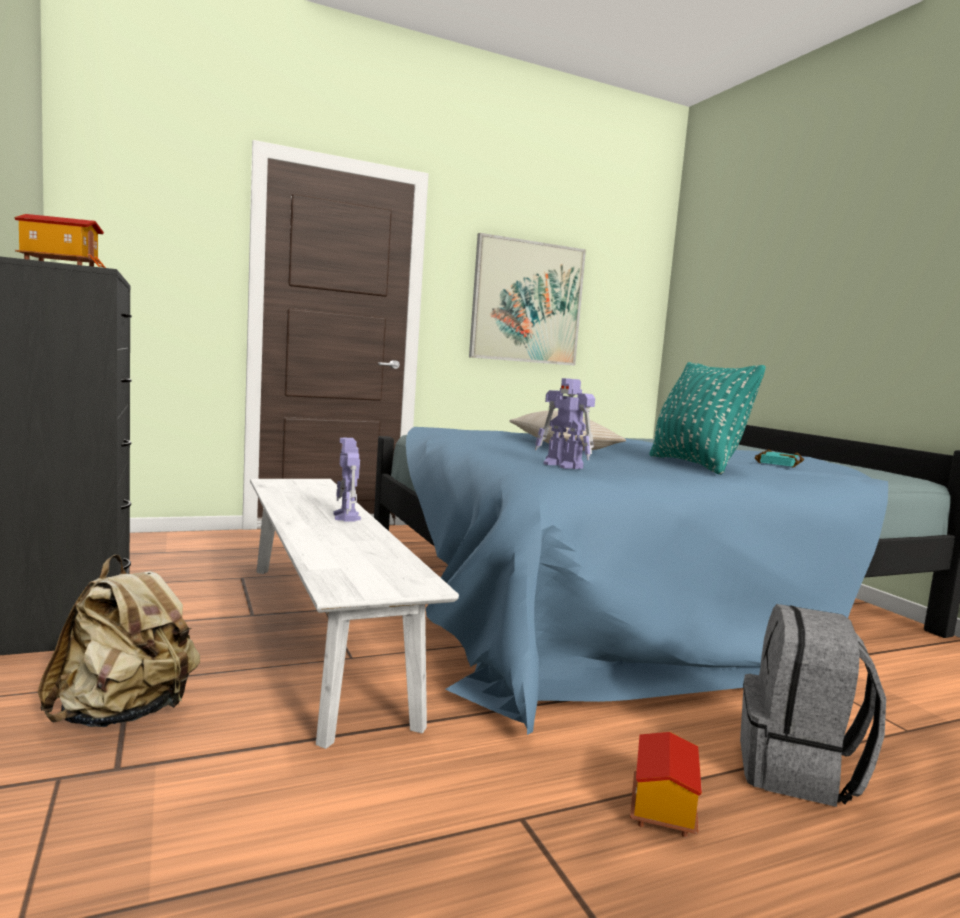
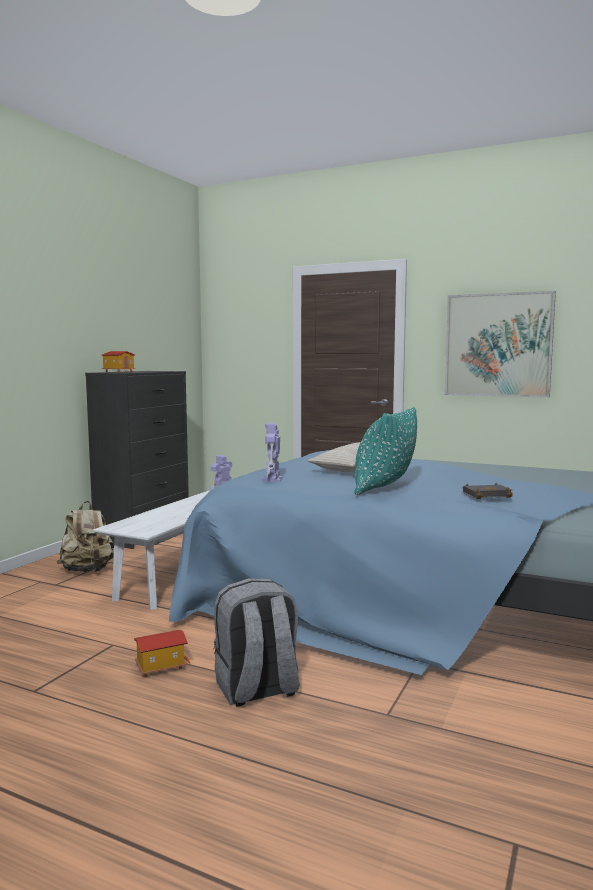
camera: 50 degrees right, 0 degrees up
turquoise book [755,449,804,467] -> black book [463,482,513,499]

